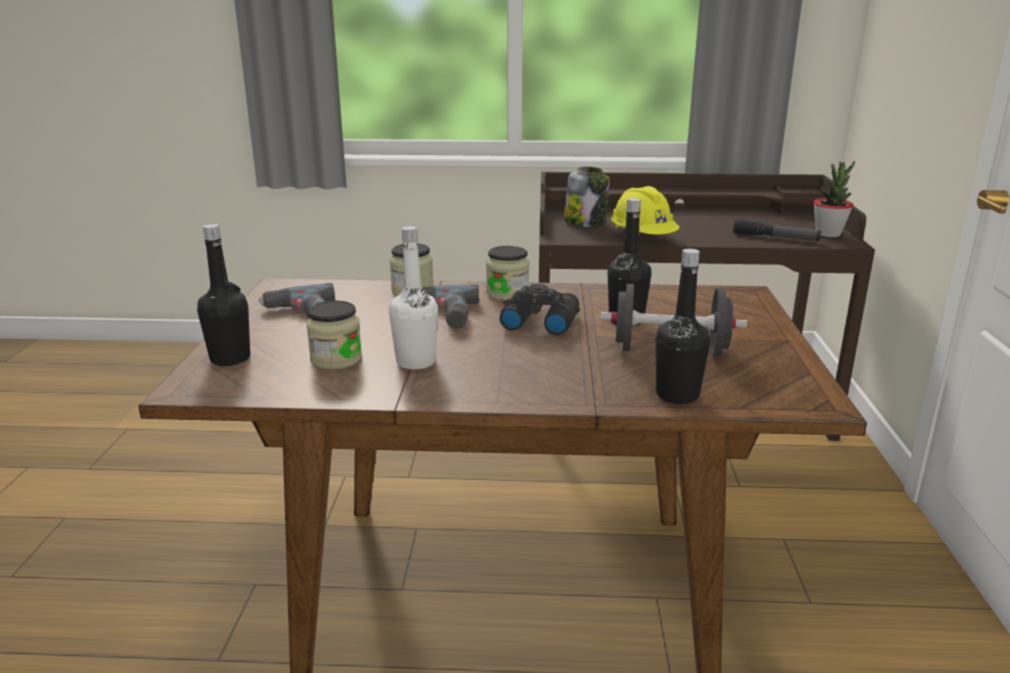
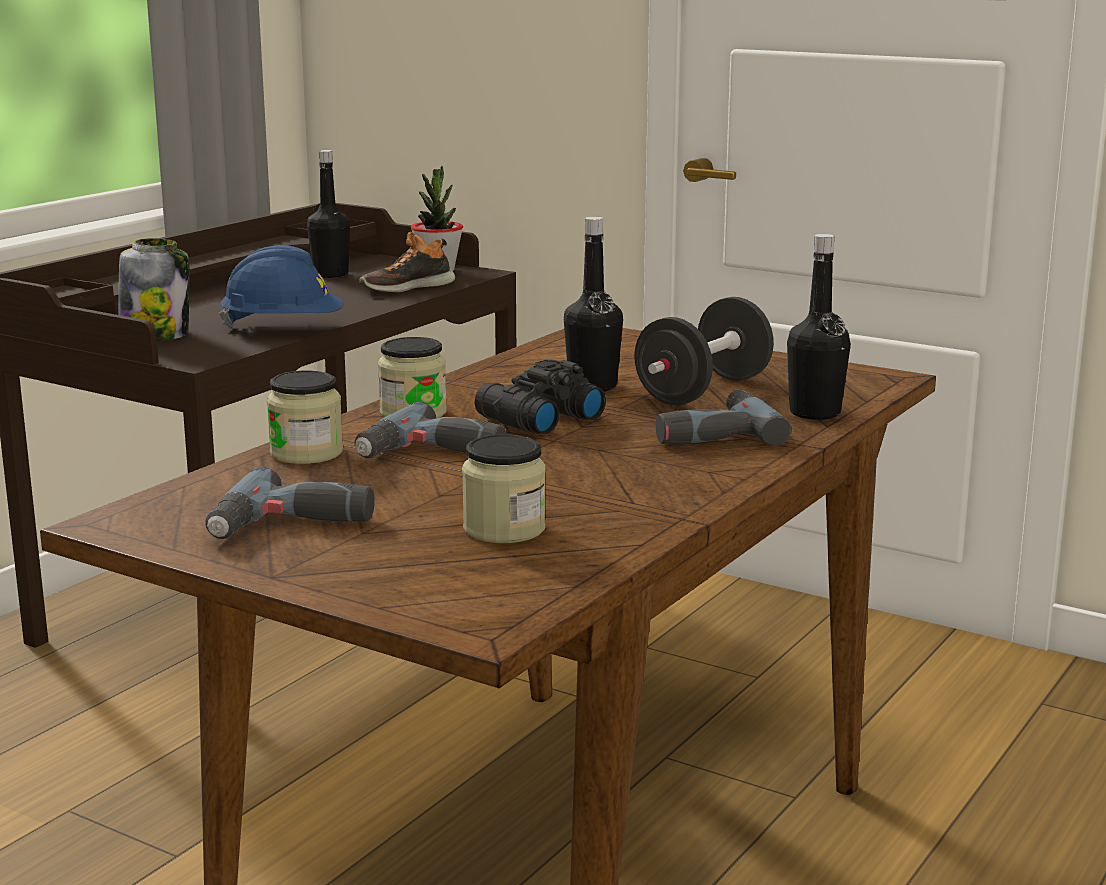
camera: 60 degrees left, 5 degrees down
black bottle [197,224,250,366] -> black bottle moved to [307,150,350,278]
white bottle [389,226,438,370] -> none
yellow hard hat [611,186,679,235] -> blue hard hat [219,245,343,328]
flashlight [733,219,821,241] -> shoe [359,232,455,293]
none -> power drill [656,390,792,446]

